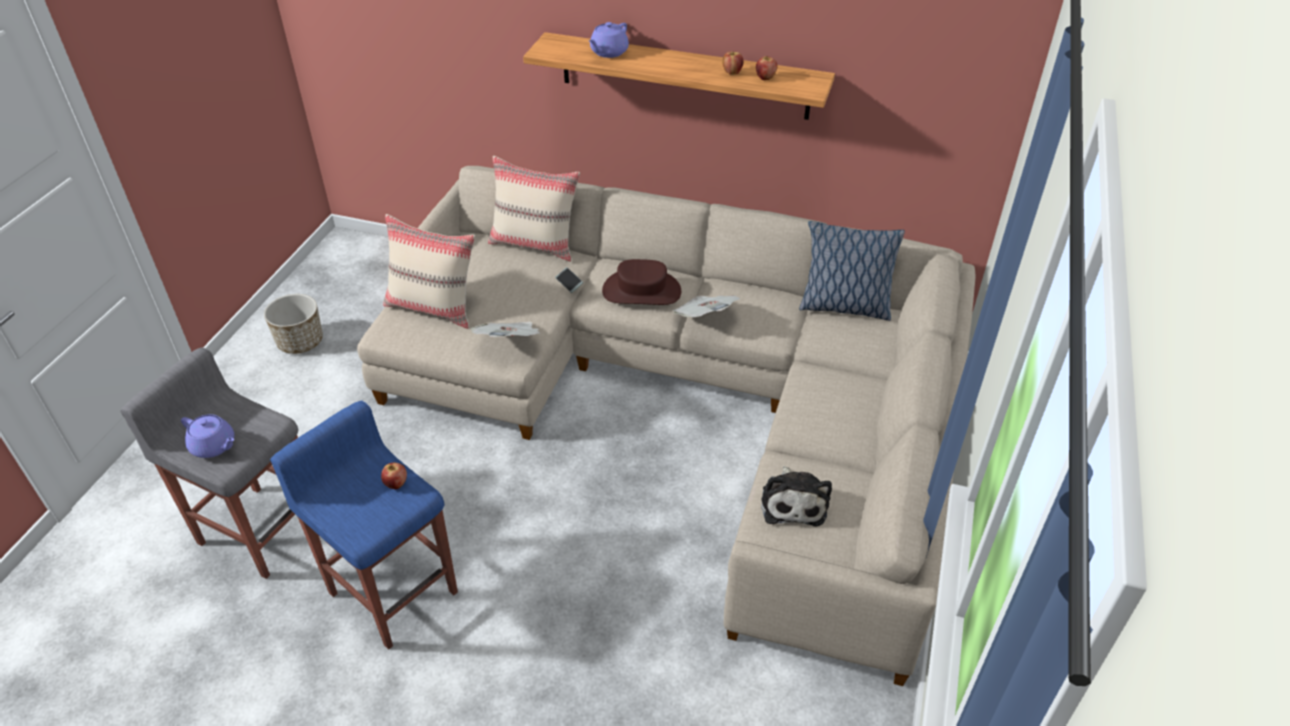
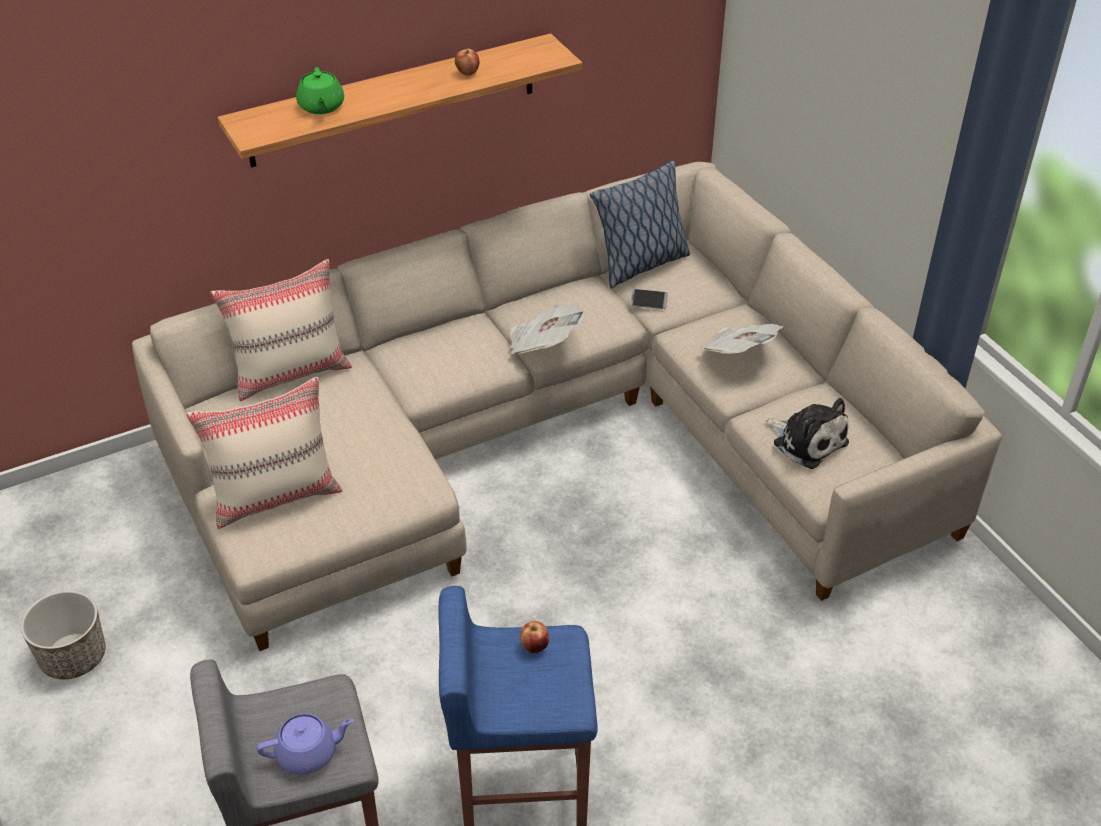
camera: 45 degrees left, 0 degrees up
newspaper [471,321,541,337] -> newspaper moved to [700,323,783,354]
phone [555,267,583,293] -> phone moved to [630,289,668,309]
purple teapot [589,22,629,58] -> green teapot [296,67,344,114]
brown hat [602,259,681,305] -> none
apple [756,56,777,80] -> none

